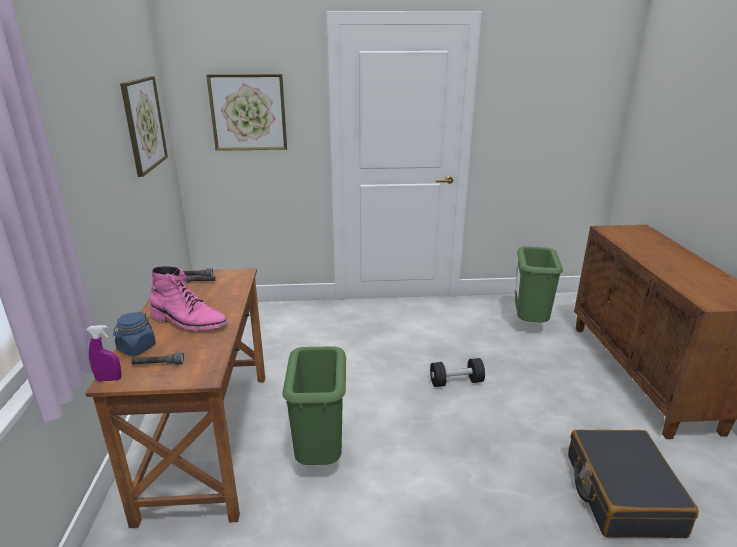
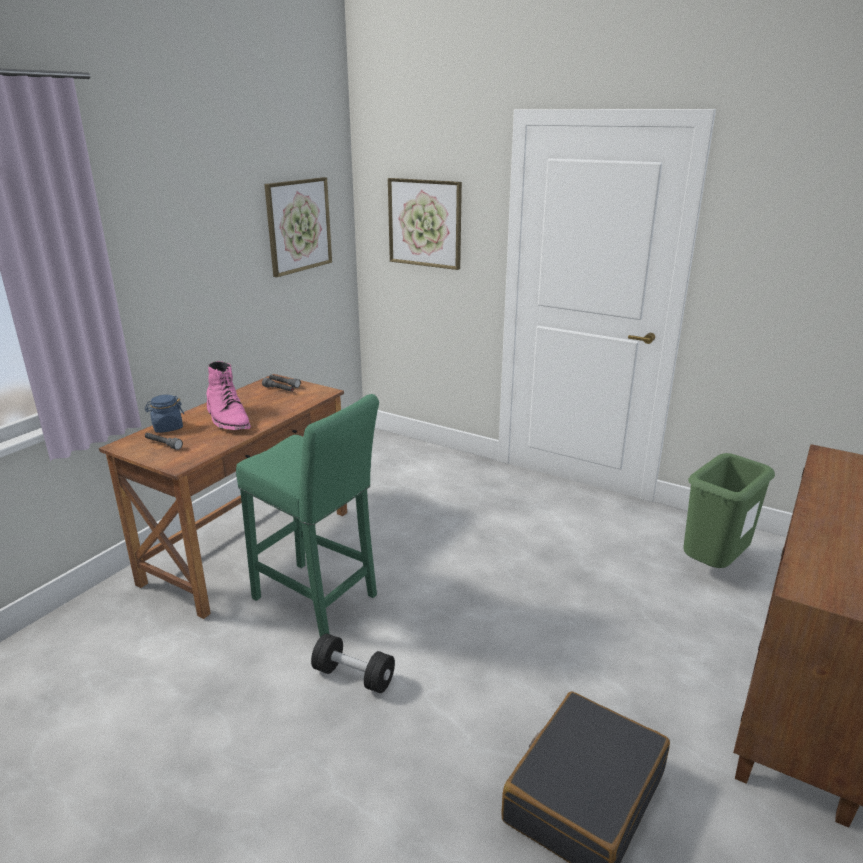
camera: 35 degrees right, 0 degrees up
purple spray bottle [87,325,122,382] -> none
green trash can [282,346,346,465] -> green stool [236,394,379,637]
black dumbbell [430,358,485,387] -> black dumbbell moved to [311,633,395,693]

